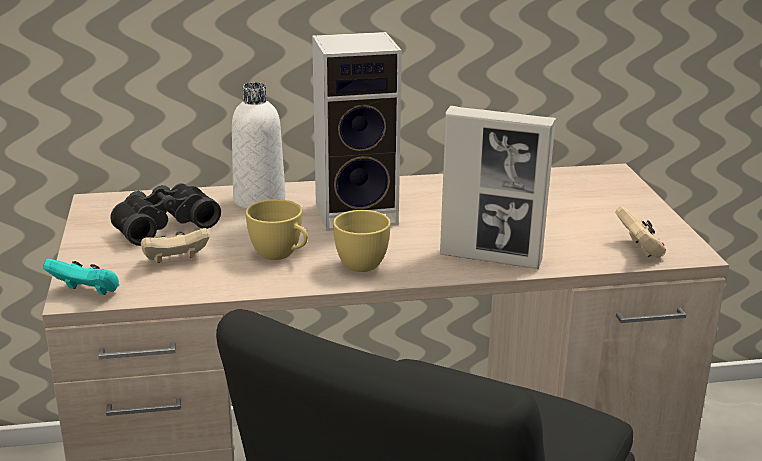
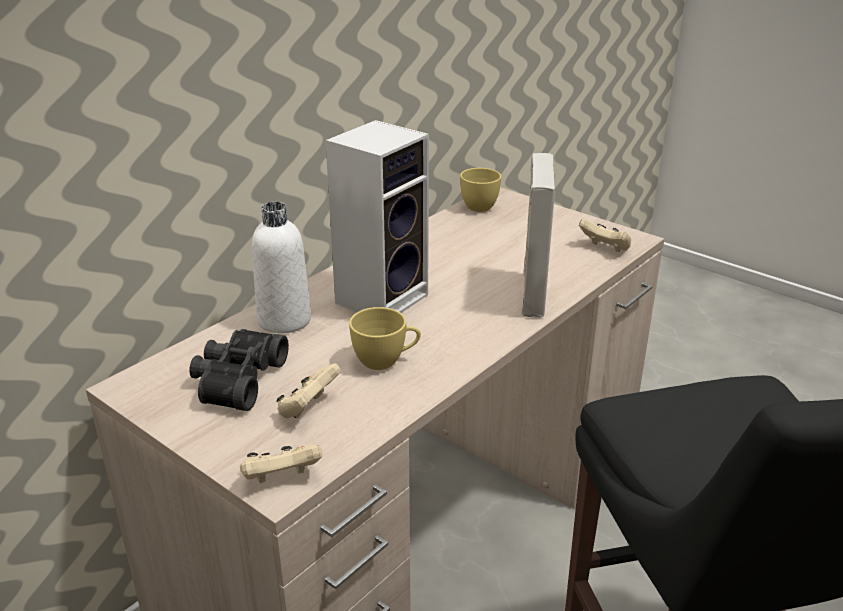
camera: 40 degrees left, 5 degrees up
turquoise game controller [43,259,119,295] -> beige game controller [240,444,322,483]
yellow cup [333,210,391,272] -> yellow cup moved to [460,168,501,212]
picture frame [440,106,556,269] -> picture frame turned 60 degrees counterclockwise [522,153,555,318]

